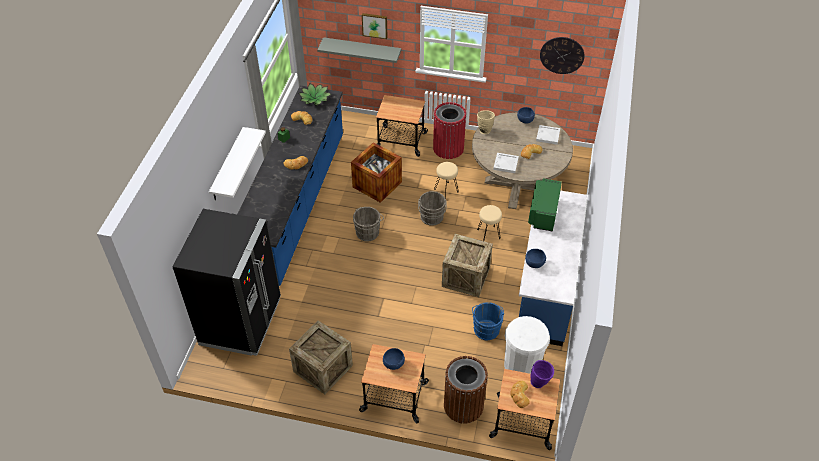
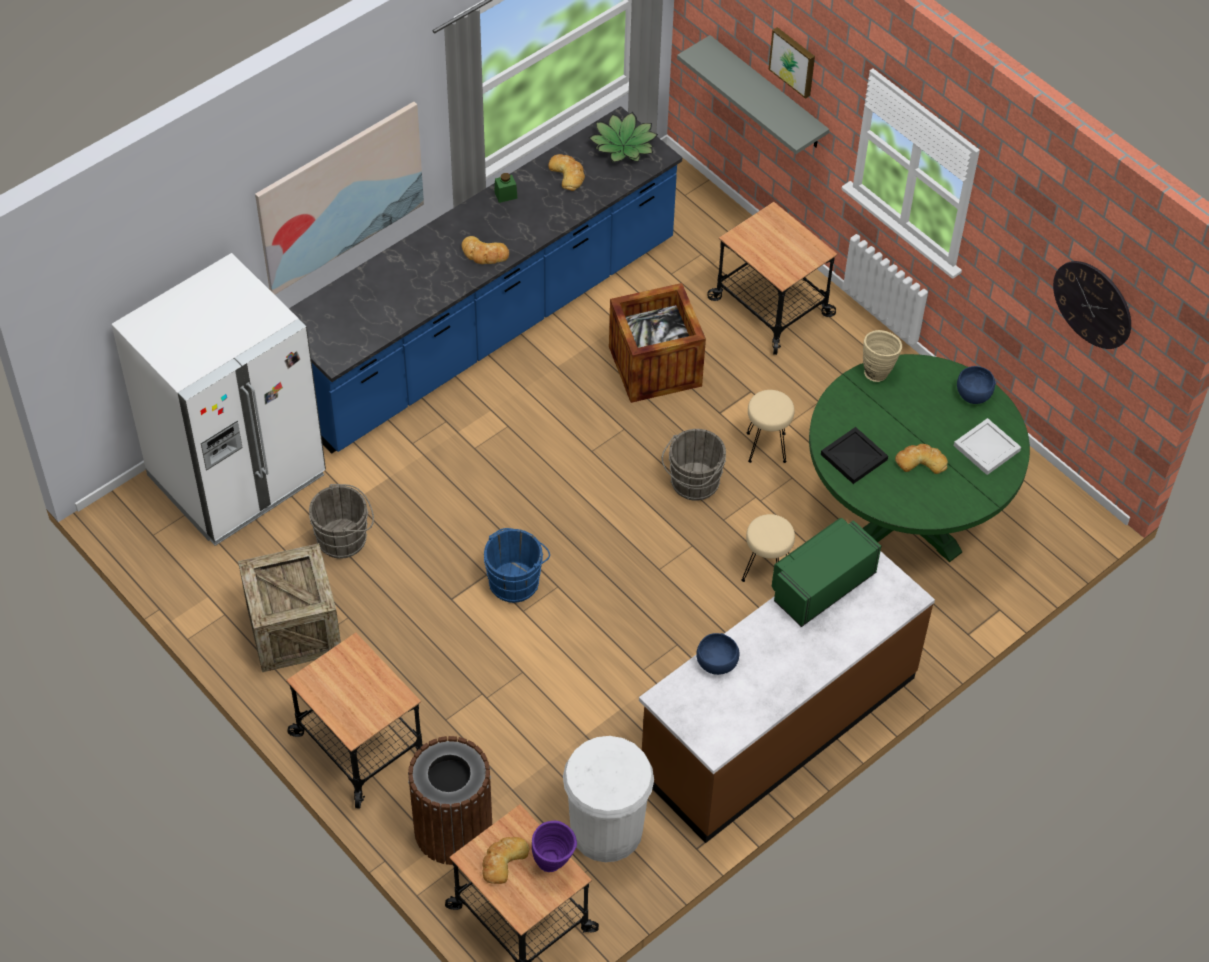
camera: 35 degrees right, 5 degrees up
black fridge [172,209,281,356] -> white fridge [111,253,326,546]
white shelf [209,127,266,200] -> picture [255,102,424,295]
grey bucket [353,207,384,242] -> grey bucket moved to [309,484,374,559]
blue bowl [383,348,405,370] -> none
red trash can [433,102,466,159] -> none
crate [442,234,493,297] -> none
beige dining table [472,112,573,209] -> green dining table [809,354,1030,562]
blue bucket [472,302,504,340] -> blue bucket moved to [484,528,550,603]
white tray [493,153,519,173] -> black tray [821,427,888,484]
blue counter [519,191,587,346] -> brown counter [639,551,935,843]

